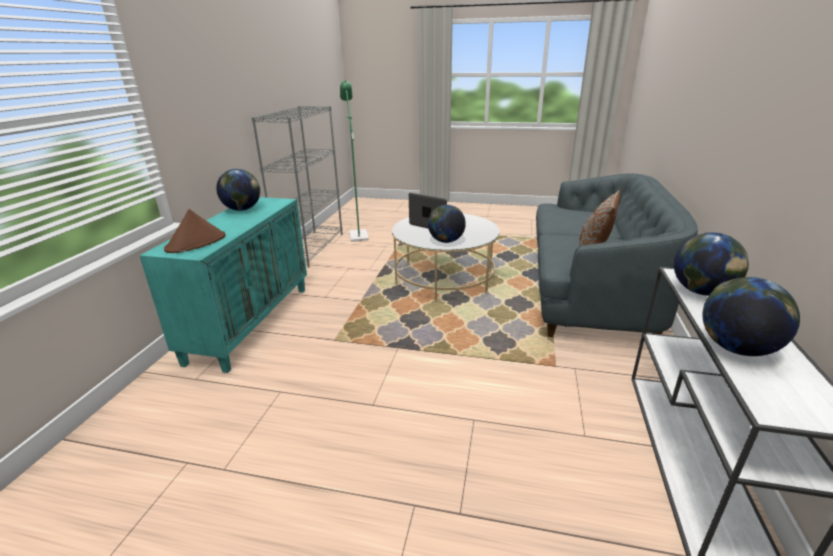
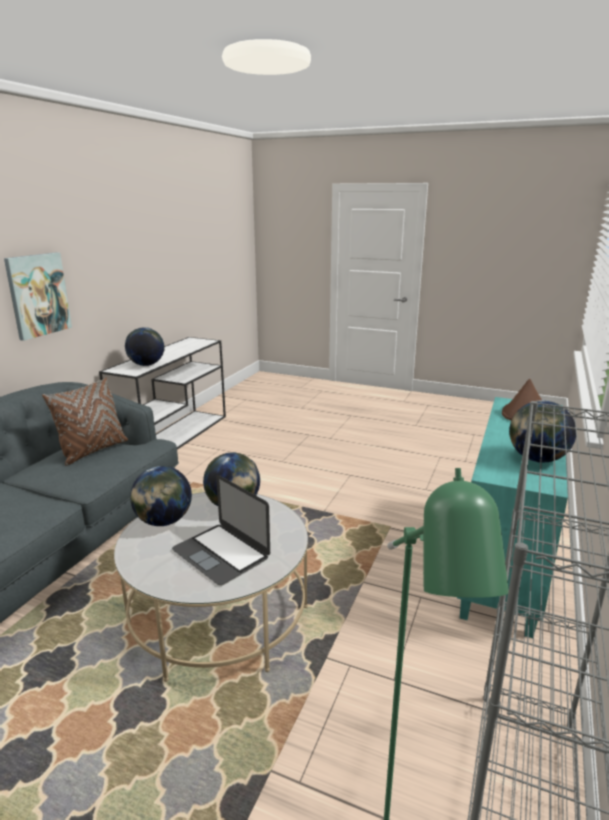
camera: 170 degrees left, 5 degrees down
globe [702,277,800,356] -> globe moved to [130,466,192,526]
none -> picture [4,252,72,341]

